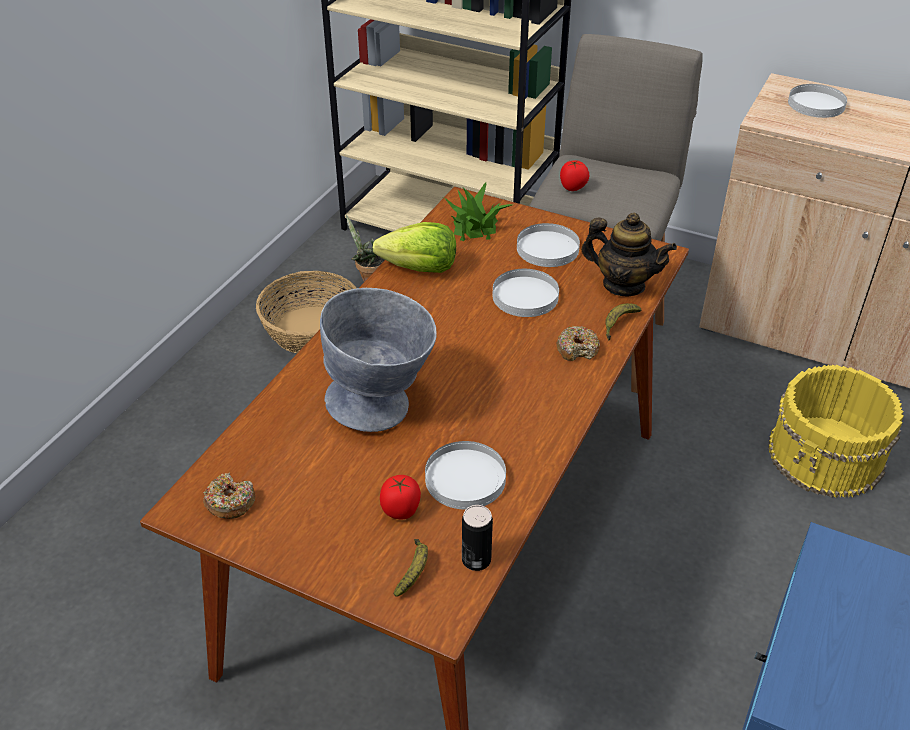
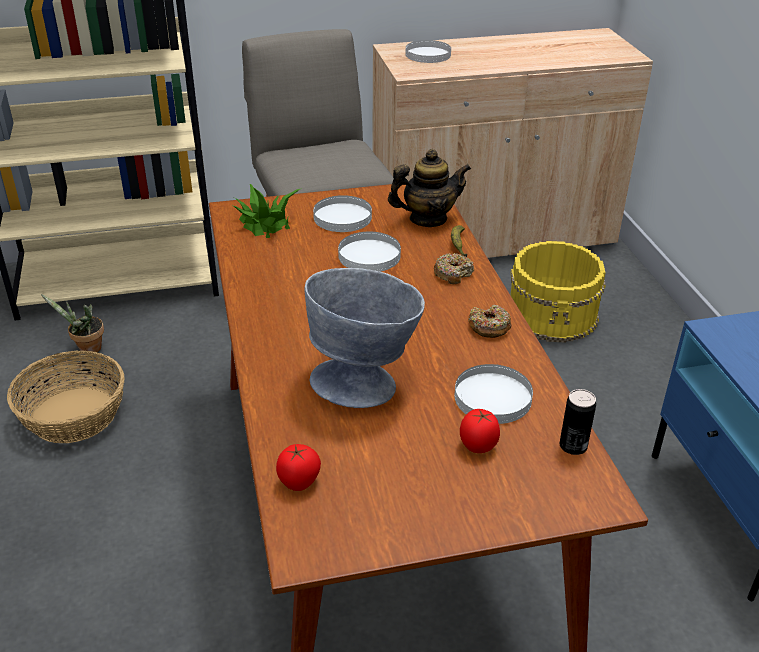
camera: 40 degrees left, 5 degrees down
donut [203,473,256,519] -> donut moved to [468,305,511,338]
lettuce [373,222,456,273] -> none
banana [394,539,428,597] -> none
tomato [560,160,590,191] -> tomato moved to [276,444,321,491]

